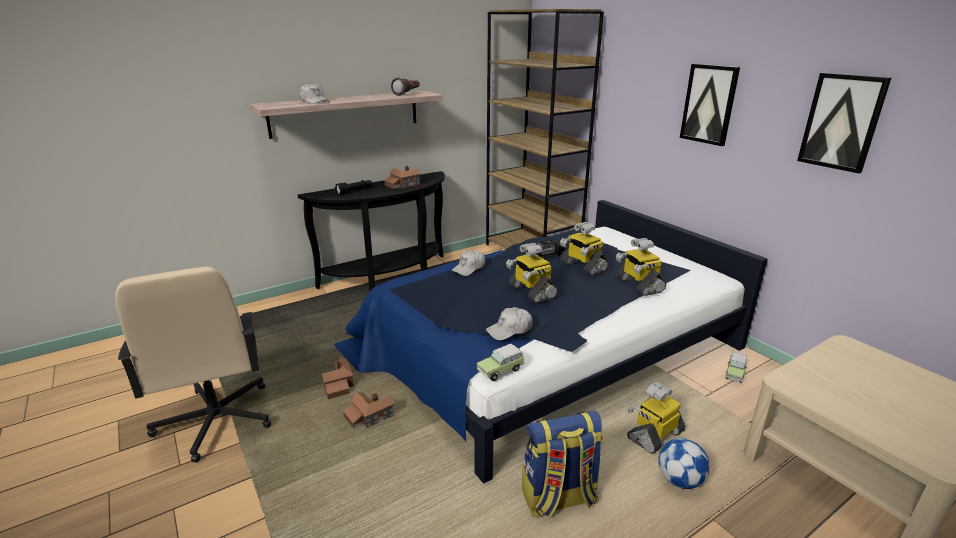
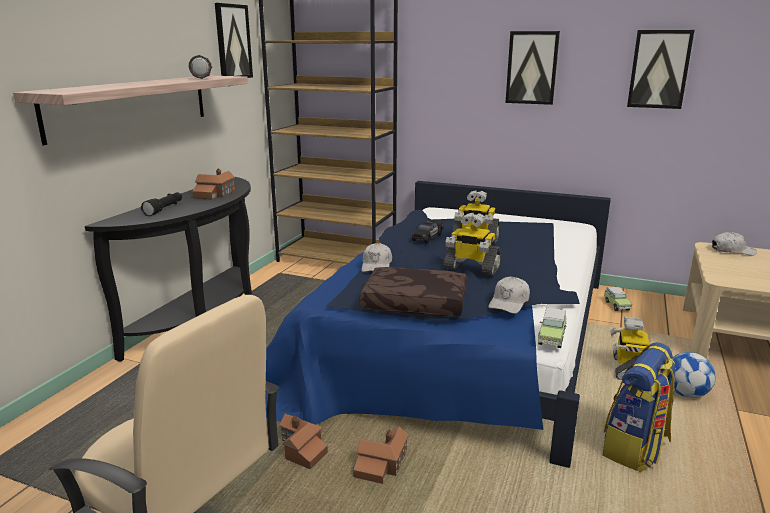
camera: 35 degrees left, 5 degrees down
white cap [299,83,330,104] -> white cap moved to [712,232,757,256]
toy robot [616,238,666,296] -> none
none -> picture [215,3,253,78]
none -> brown pillow [360,267,467,316]

